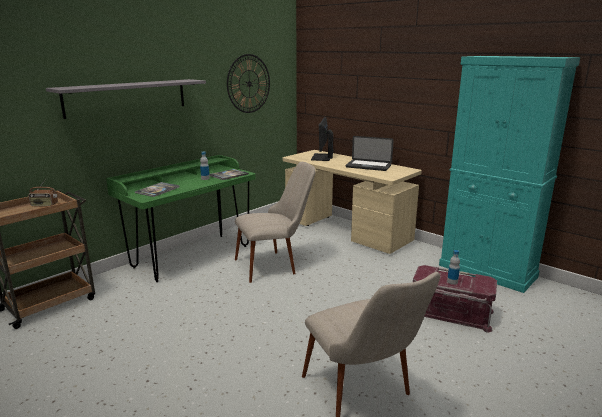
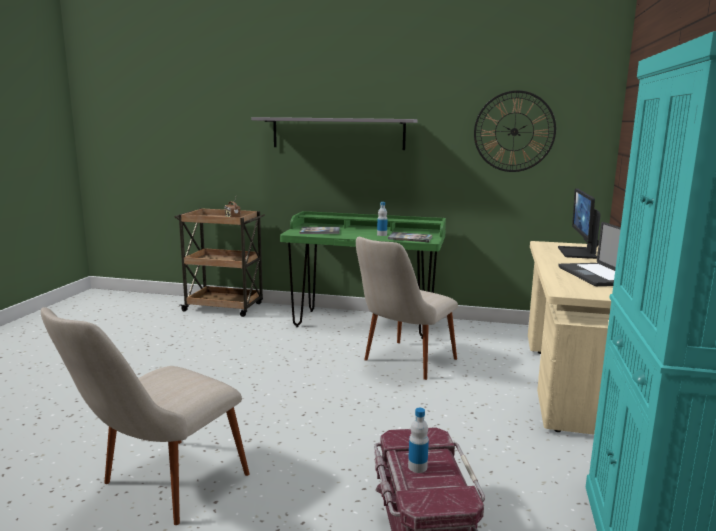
camera: 60 degrees right, 5 degrees down
beige chair [235,162,315,283] -> beige chair turned 90 degrees clockwise [356,237,458,380]
monitor [311,117,334,161] -> monitor turned 60 degrees counterclockwise [558,189,601,259]

